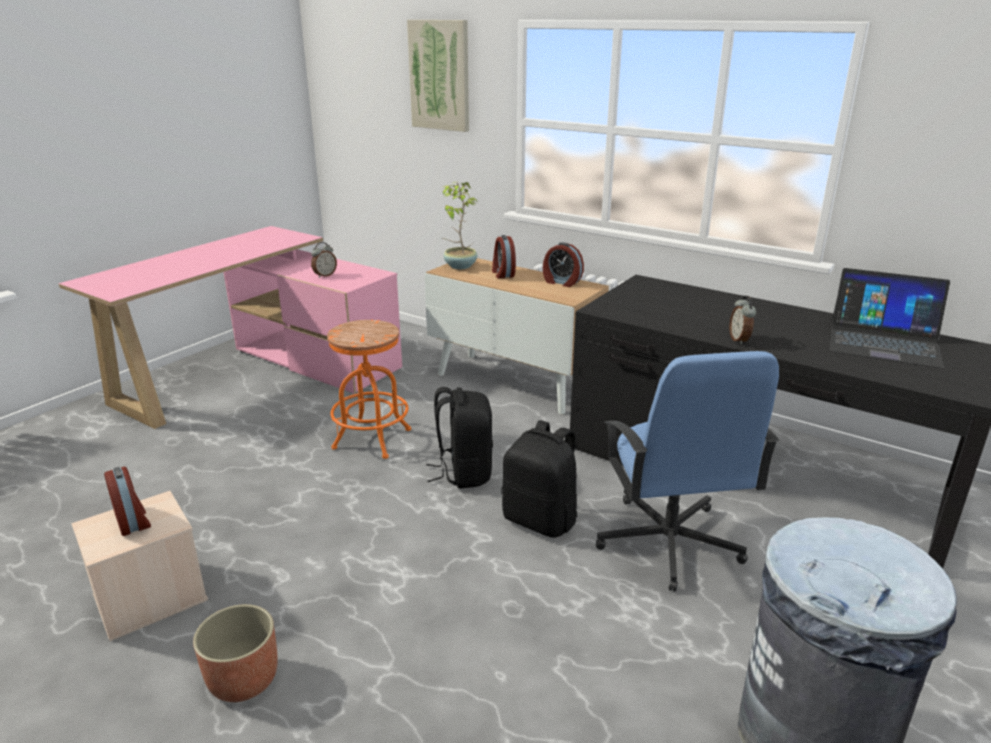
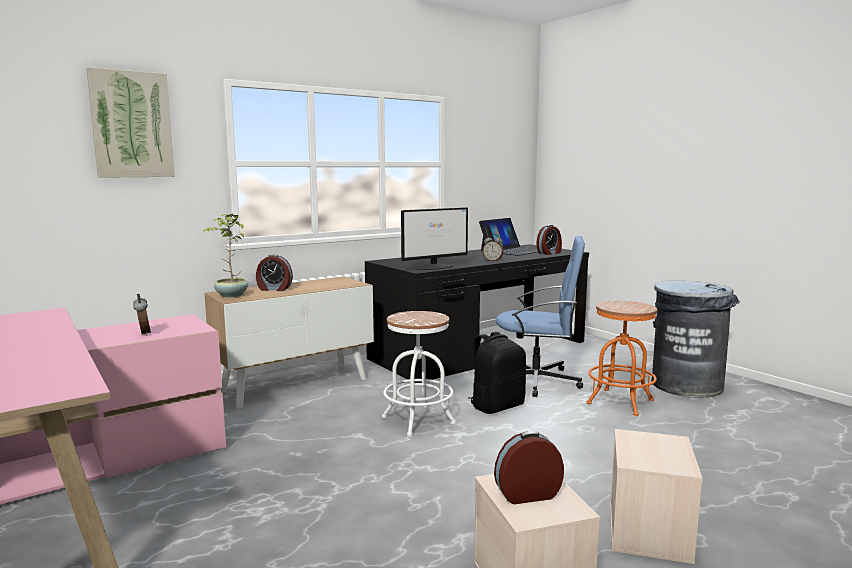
camera: 70 degrees left, 15 degrees down
planter [193,604,277,702] -> beige storage box [610,429,703,564]
orange stool [327,320,411,459] -> orange stool moved to [587,301,657,416]
black backpack [426,387,493,488] -> white stool [382,311,456,436]
alarm clock [543,242,584,287] -> alarm clock moved to [536,225,562,255]
none -> monitor [401,207,468,270]

